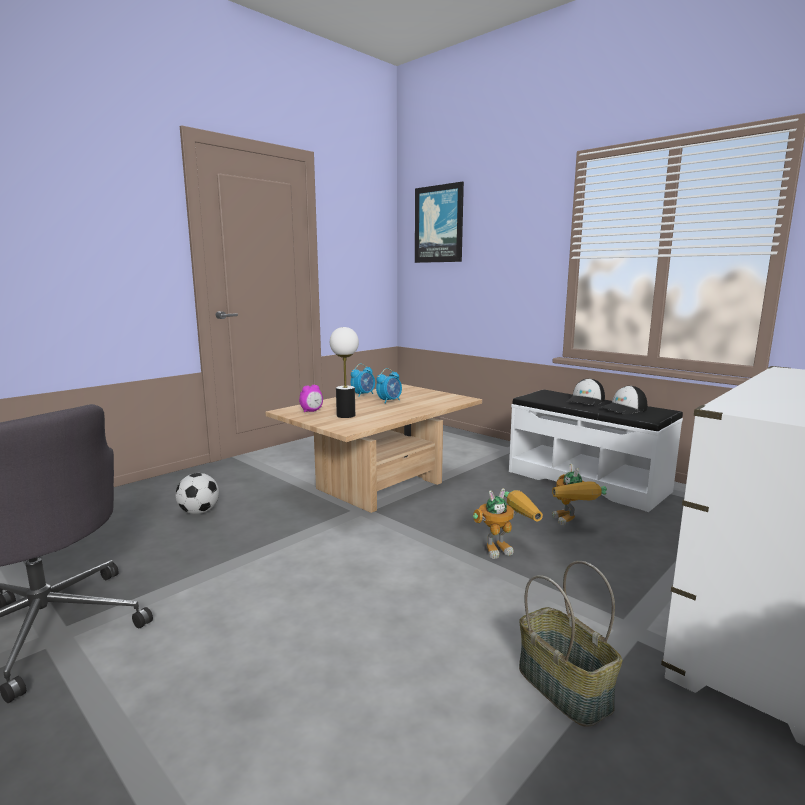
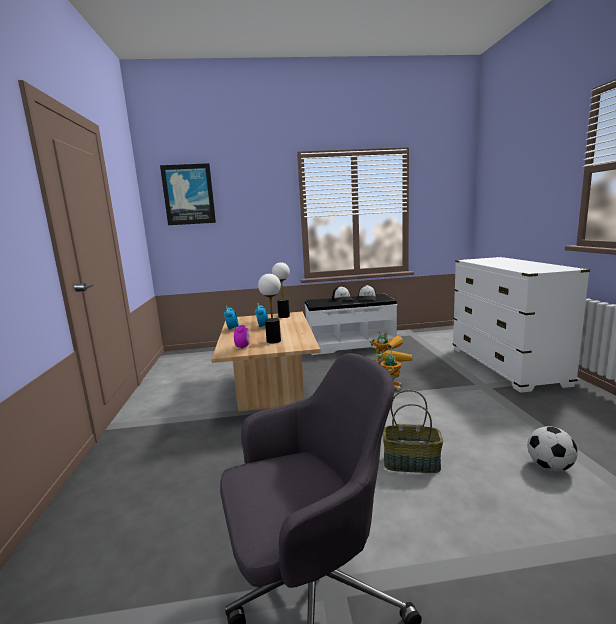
camera: 50 degrees left, 0 degrees up
football [175,473,219,514] -> football moved to [527,426,578,471]
basket [519,561,622,727] -> basket moved to [383,390,443,473]
none -> table lamp [272,262,290,318]

